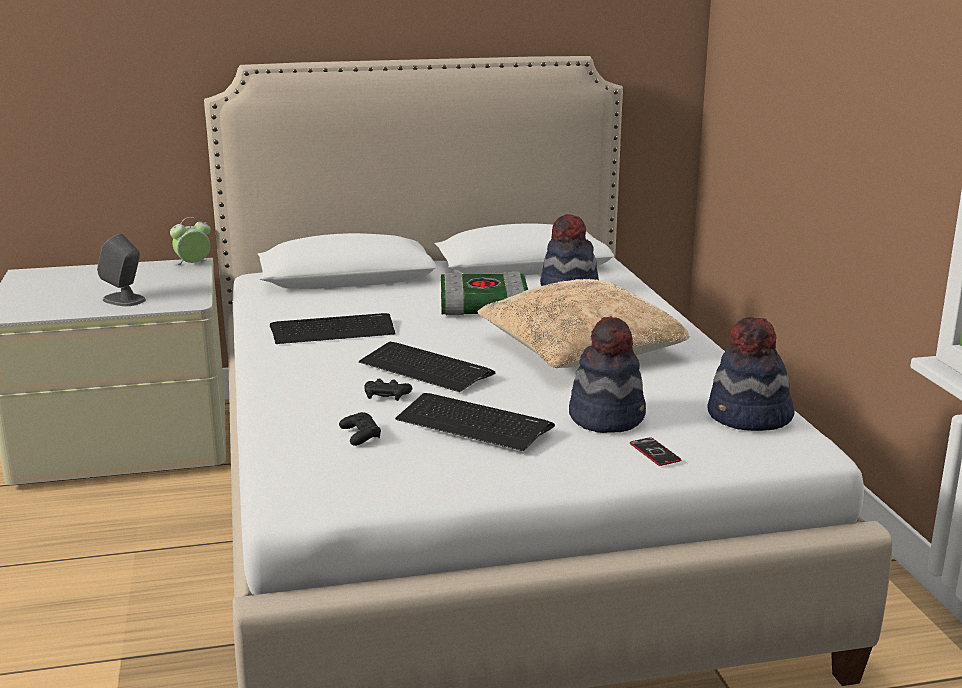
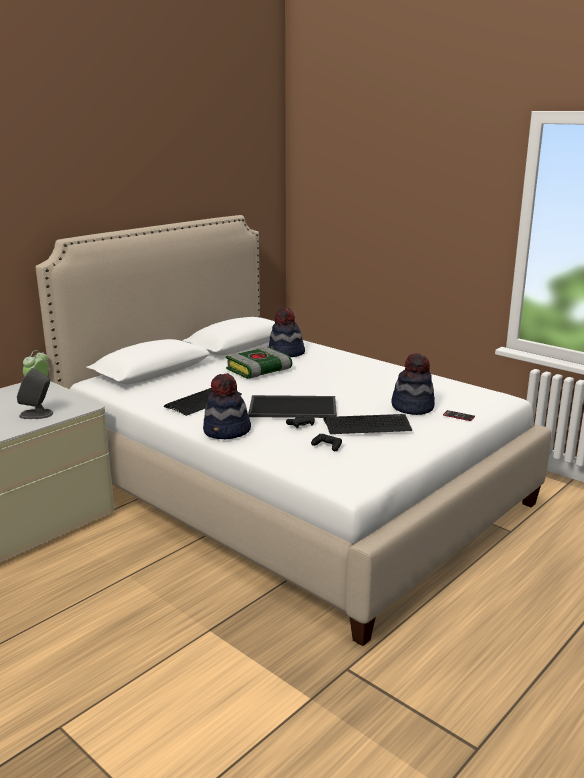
camera: 35 degrees left, 0 degrees up
keyboard [359,342,495,392] -> tray [248,395,337,418]
beige pillow [477,279,690,368] -> none
hat [707,317,794,431] -> hat moved to [203,373,251,439]

